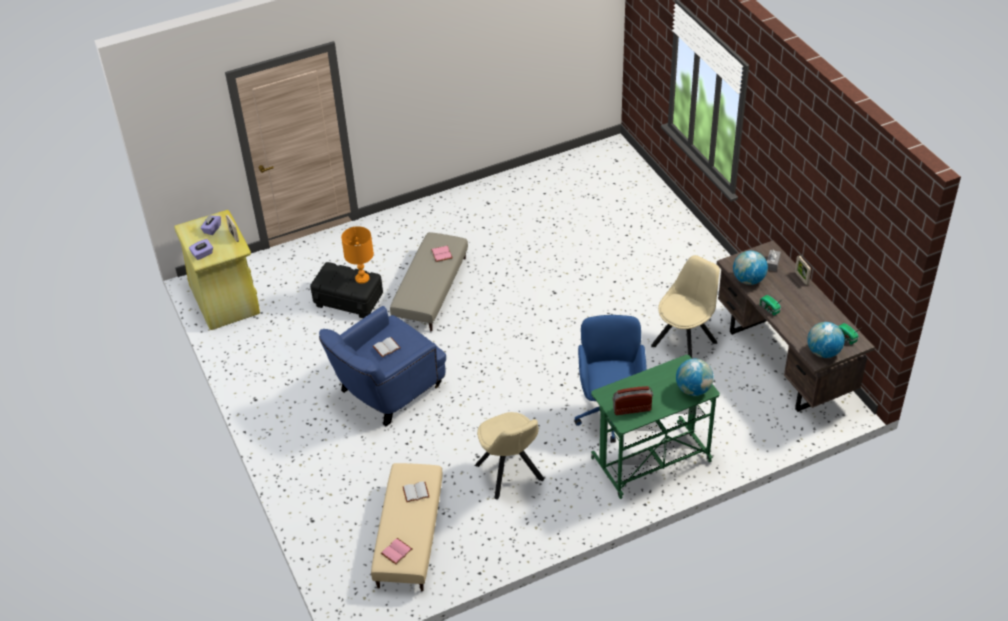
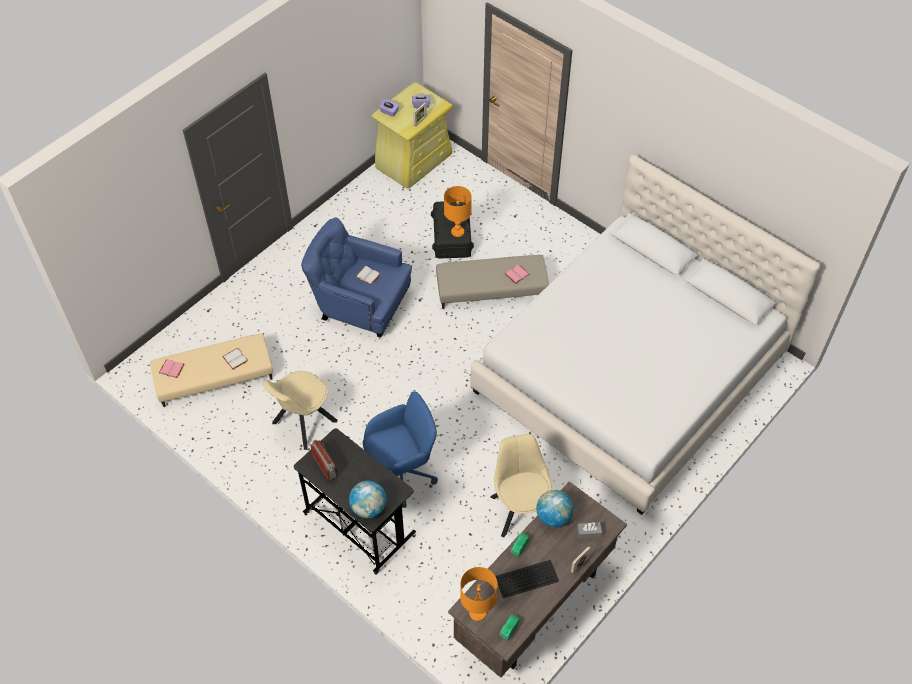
camera: 65 degrees right, 10 degrees up
green desk [591,355,720,499] -> black desk [294,428,416,575]
beige chair [651,255,720,358] -> beige chair turned 120 degrees counterclockwise [491,434,552,538]
globe [807,322,845,358] -> orange table lamp [460,567,498,621]
none -> white bed [470,155,820,515]
none -> keyboard [496,560,559,598]

